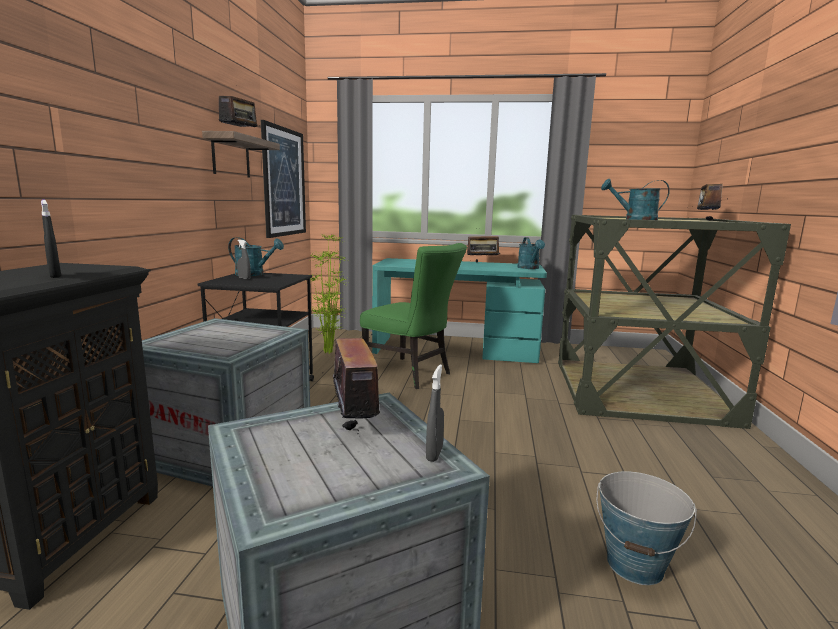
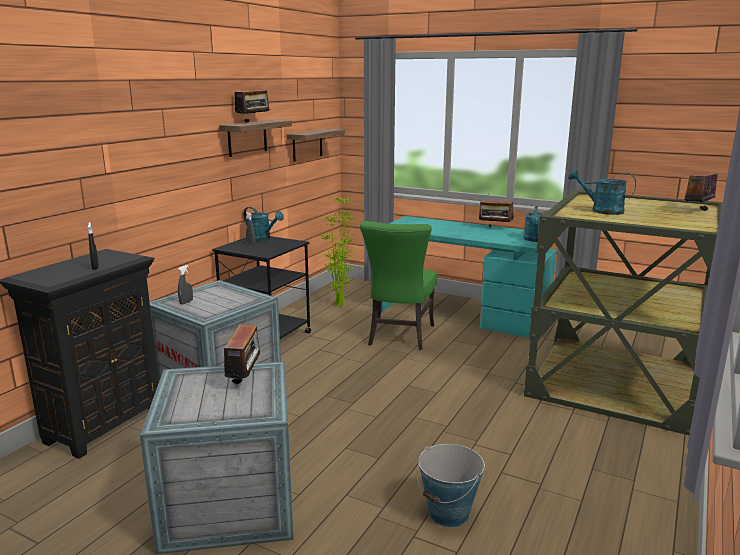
camera: 20 degrees right, 5 degrees up
picture [261,120,306,238] -> shelf [286,129,345,162]
green chair [360,243,467,389] -> green chair turned 45 degrees clockwise [360,221,437,350]
grey spray bottle [426,365,444,462] -> grey spray bottle moved to [178,265,193,305]

